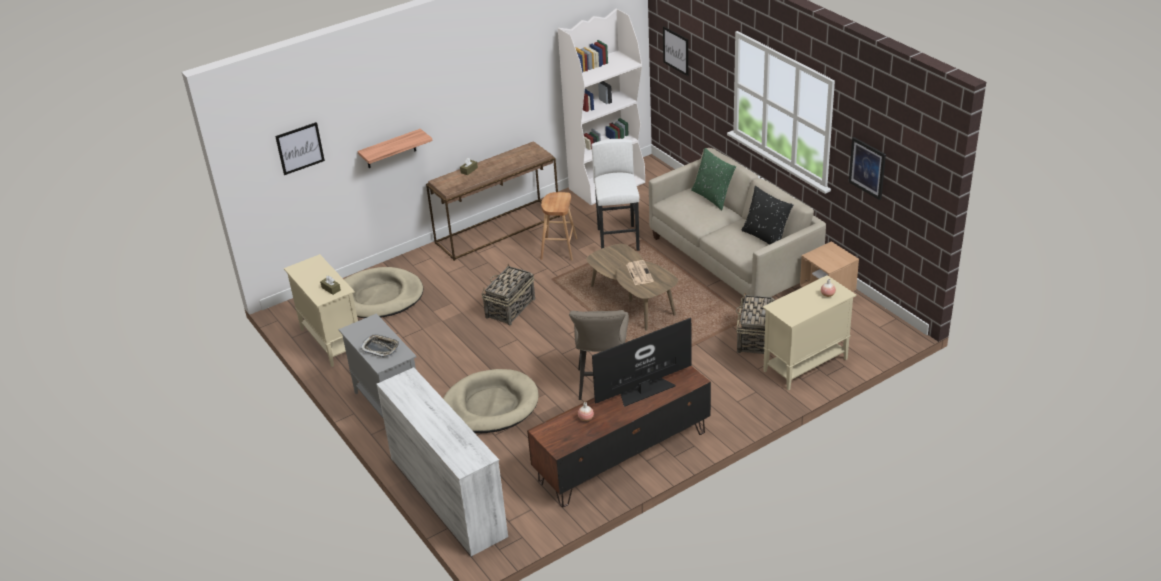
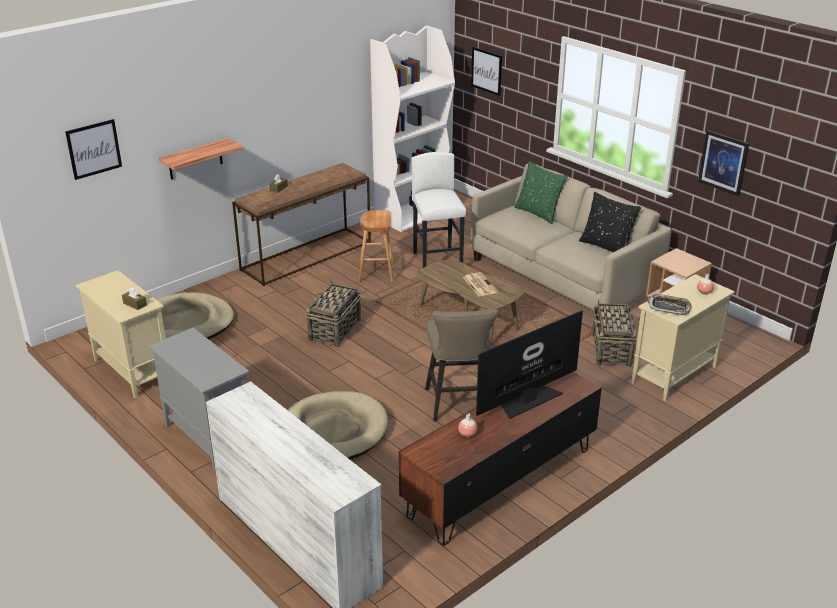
camera: 10 degrees left, 5 degrees down
tray [360,335,399,357] -> tray moved to [647,294,691,315]

